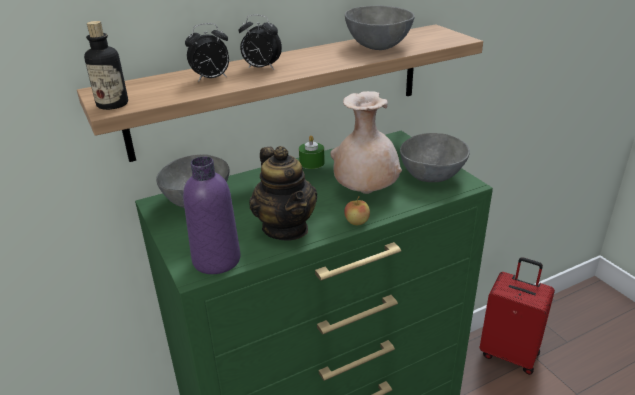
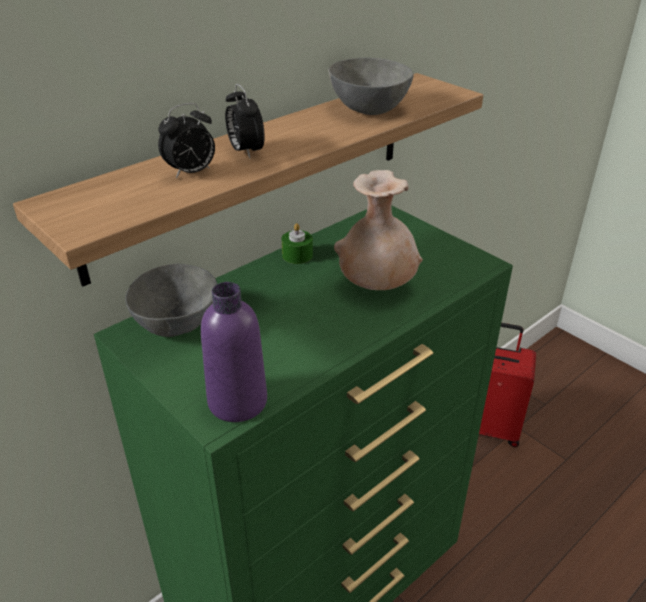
camera: 15 degrees left, 5 degrees up
bottle [84,21,128,110] -> none
alarm clock [239,14,282,70] -> alarm clock turned 60 degrees clockwise [225,84,265,158]
teapot [249,146,318,241] -> none
apple [344,196,370,225] -> none
grey bowl [400,133,470,182] -> none

